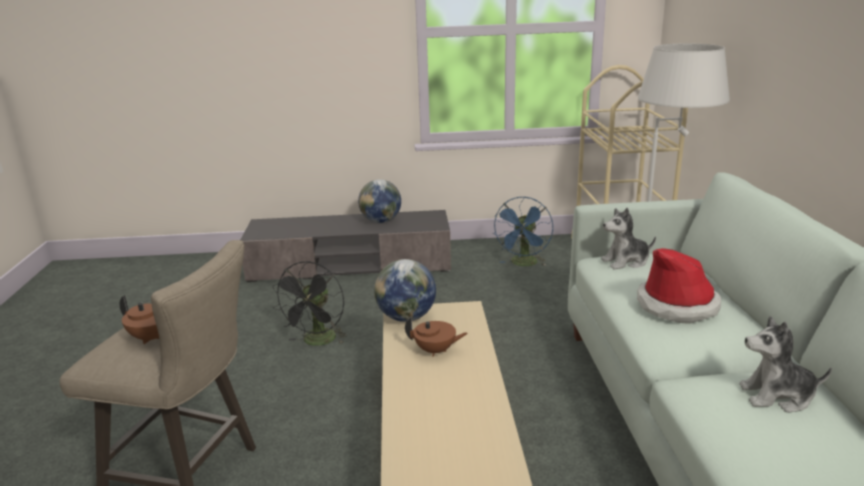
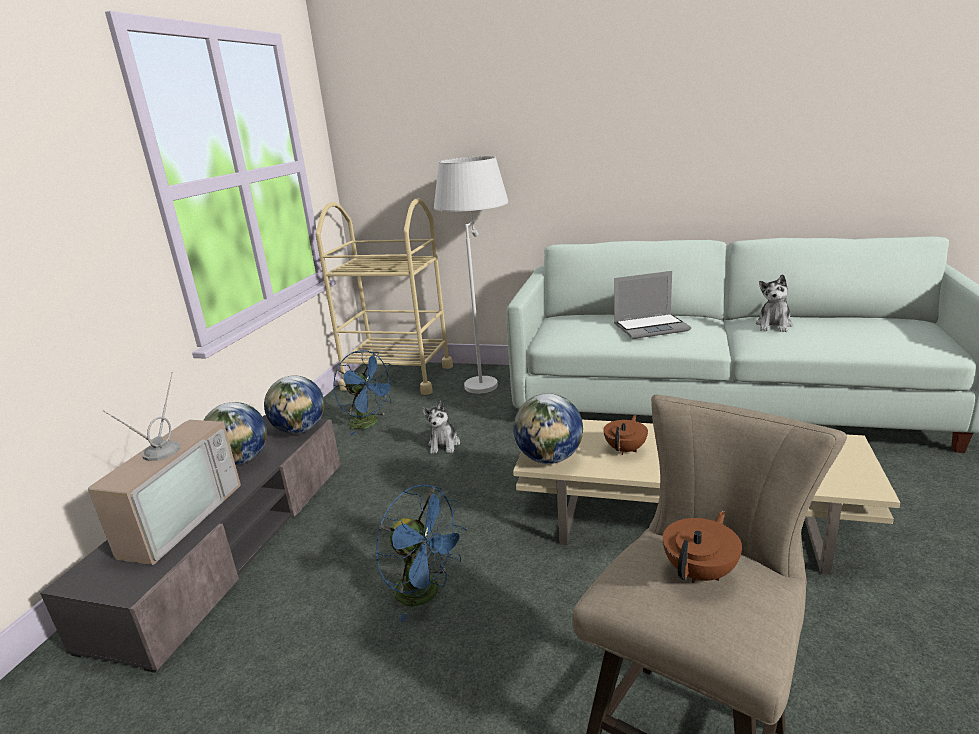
camera: 70 degrees left, 0 degrees up
black fan [272,261,347,346] -> blue fan [376,485,467,622]
plush toy [601,208,656,269] -> plush toy moved to [422,401,460,454]
hat [637,248,721,324] -> laptop [614,271,691,339]
none -> television [88,372,241,565]
none -> globe [264,376,324,434]

